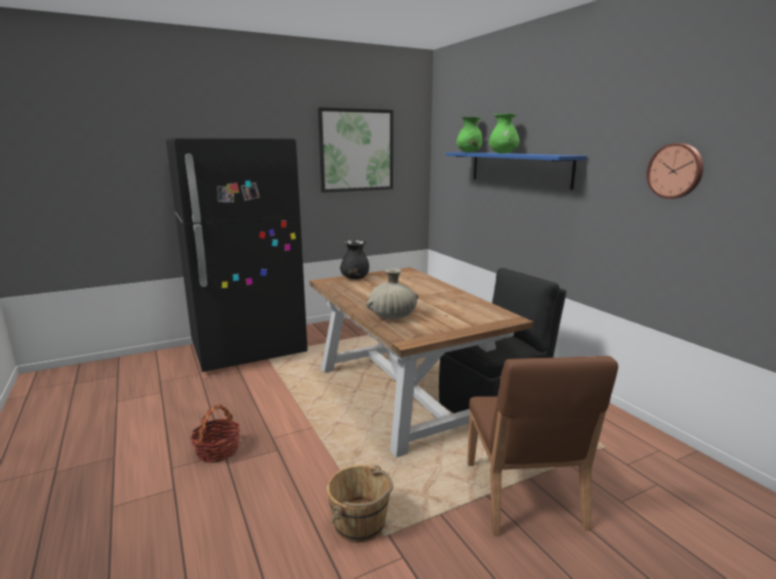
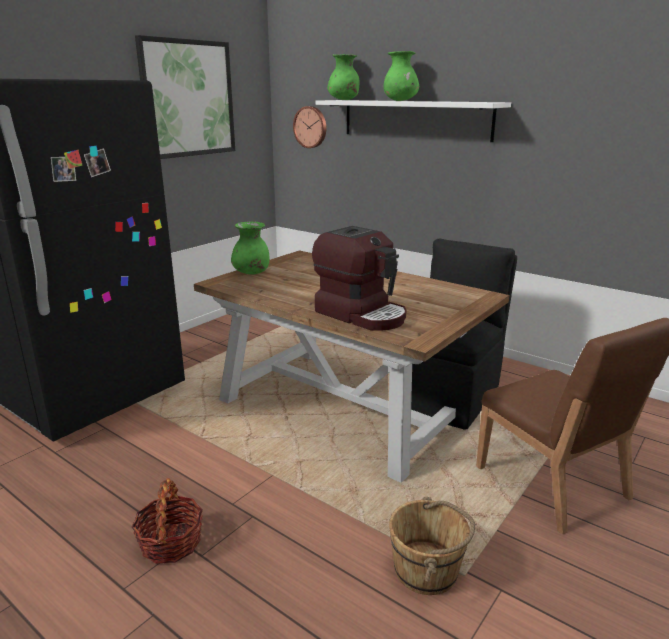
camera: 25 degrees left, 5 degrees up
black vase [340,240,369,279] -> green vase [231,222,269,275]
beige vase [366,269,418,319] -> coffee machine [312,226,406,331]
blue shelf [446,152,587,190] -> white shelf [315,100,511,142]
wall clock [647,143,703,199] -> wall clock moved to [293,106,326,148]

